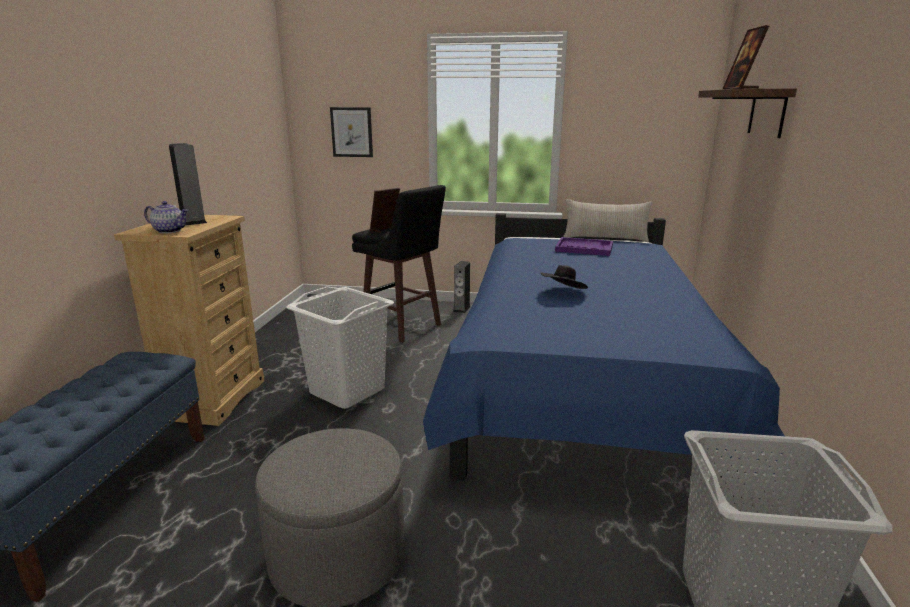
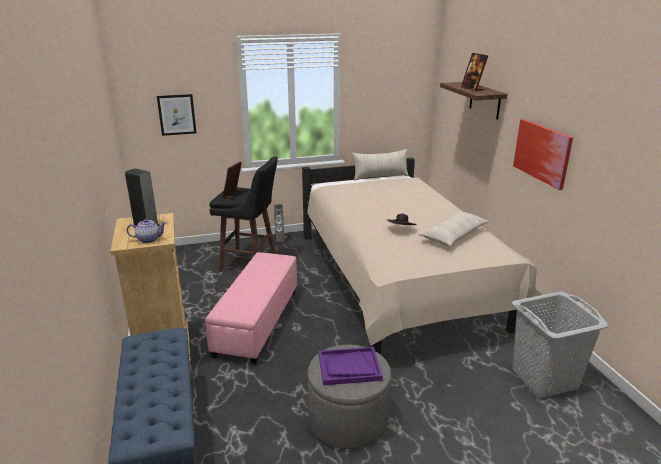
camera: 25 degrees left, 5 degrees up
white laundry basket [286,287,394,409] -> pink ottoman [205,252,297,364]
blue bed [423,213,785,504] -> beige bed [302,158,543,355]
purple tray [555,237,613,256] -> purple tray moved to [319,347,383,385]
none -> beige pillow [418,212,489,246]
none -> picture [513,119,573,190]

